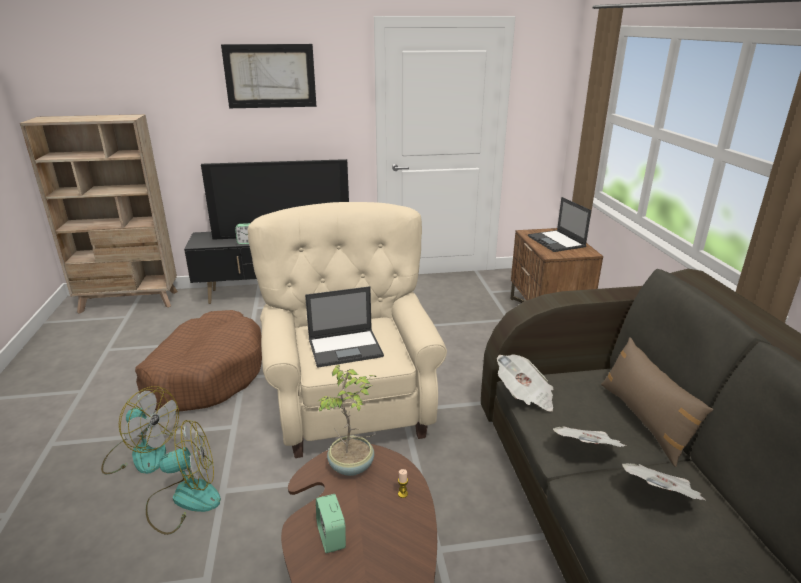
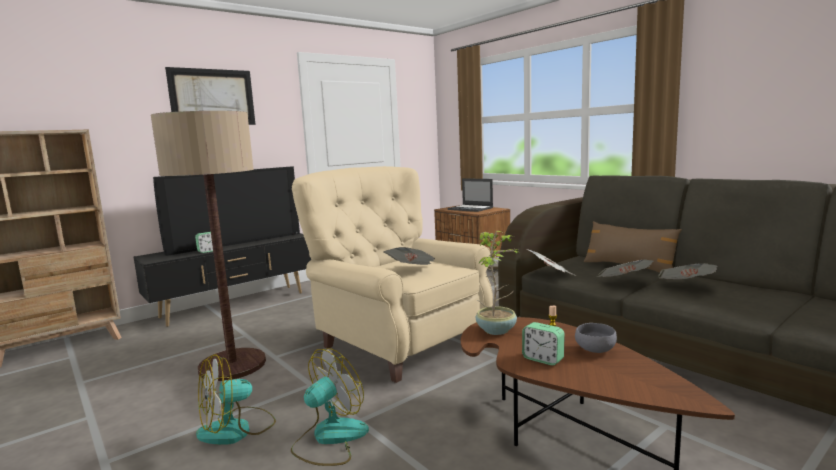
camera: 30 degrees left, 15 degrees down
fan [101,386,179,474] -> fan turned 150 degrees clockwise [196,354,276,445]
brown dog bed [135,310,262,412] -> floor lamp [151,111,266,381]
laptop [305,286,384,368] -> newspaper [384,247,435,265]
none -> grey bowl [575,323,617,353]

